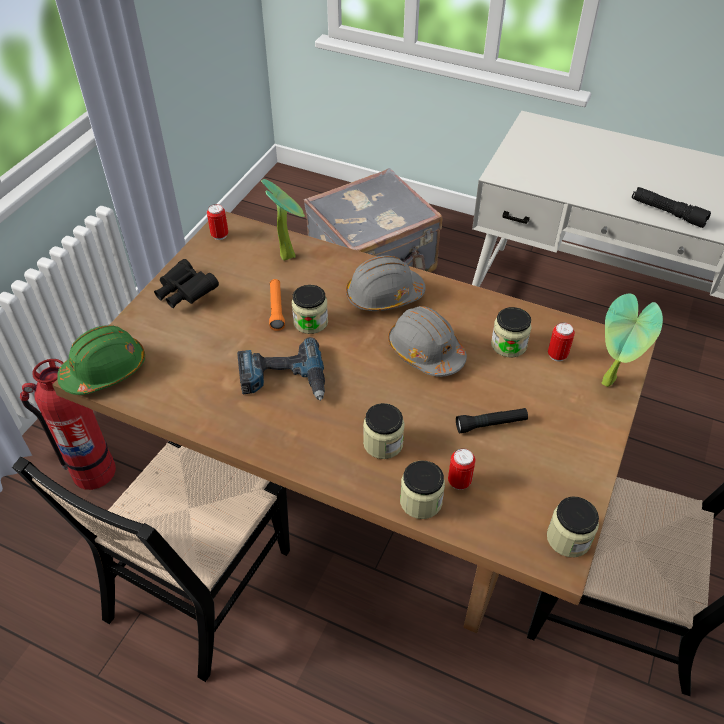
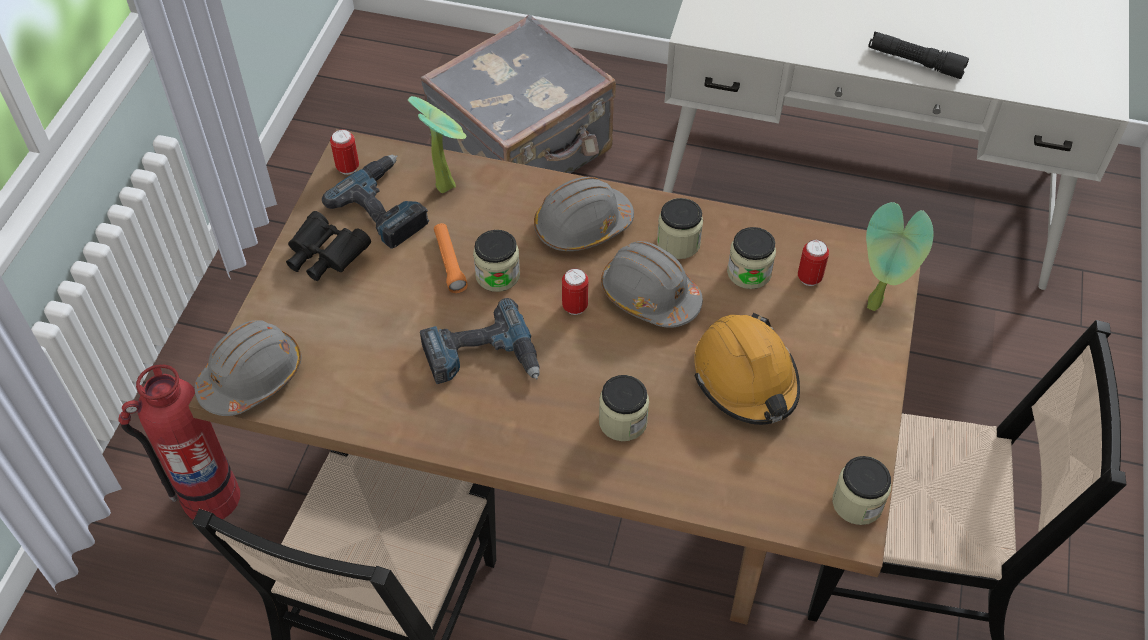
camera: 10 degrees left, 5 degrees up
green hard hat [57,325,145,395] -> grey hard hat [195,320,302,416]
jar [400,460,445,519] -> jar moved to [657,198,703,259]
can [448,448,476,490] -> can moved to [562,268,588,315]
black flashlight [456,408,528,433] -> orange hard hat [694,313,800,425]
none -> power drill [322,155,429,249]

